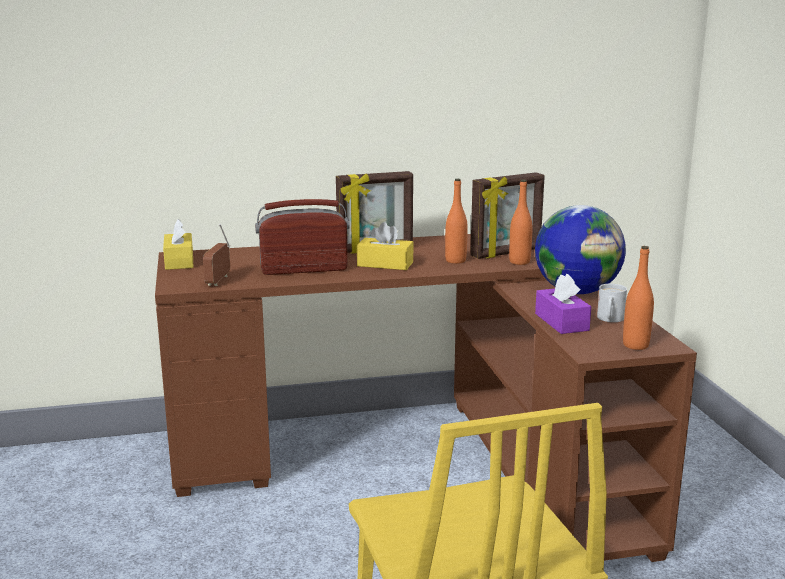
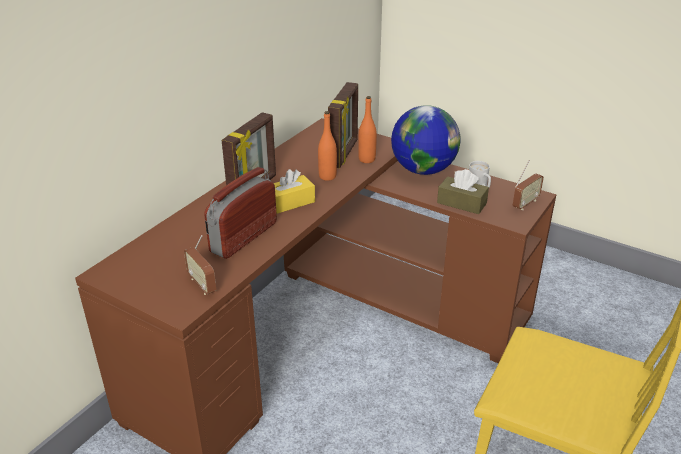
camera: 45 degrees left, 15 degrees up
yellow tissue box [163,219,193,270] -> none
purple tissue box [535,274,591,334] -> brown tissue box [437,169,489,214]
orange bottle [623,246,654,350] -> radio [513,160,544,210]

